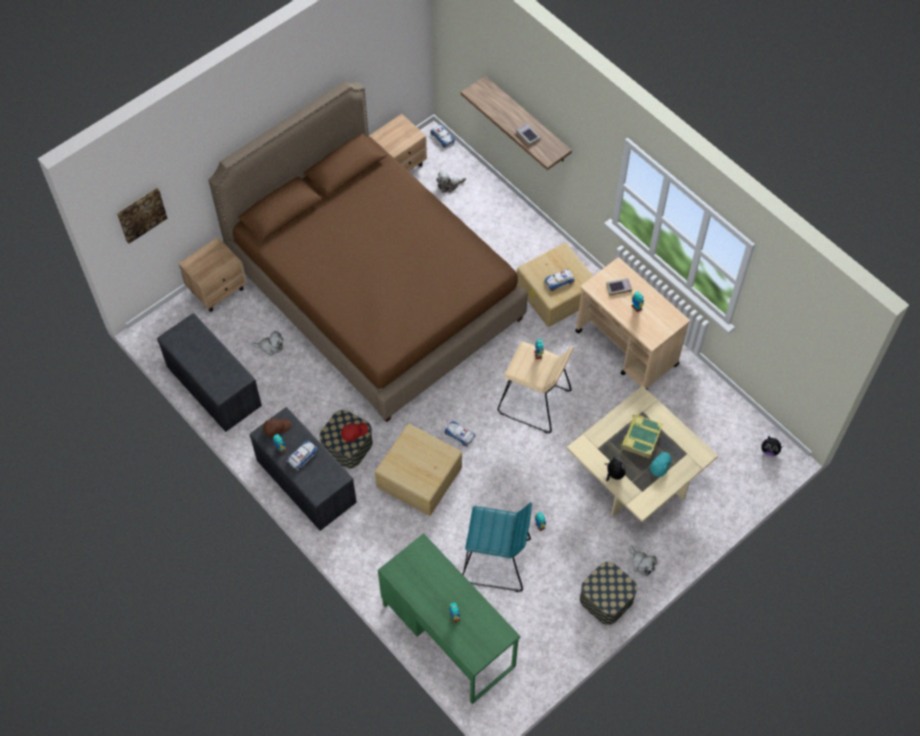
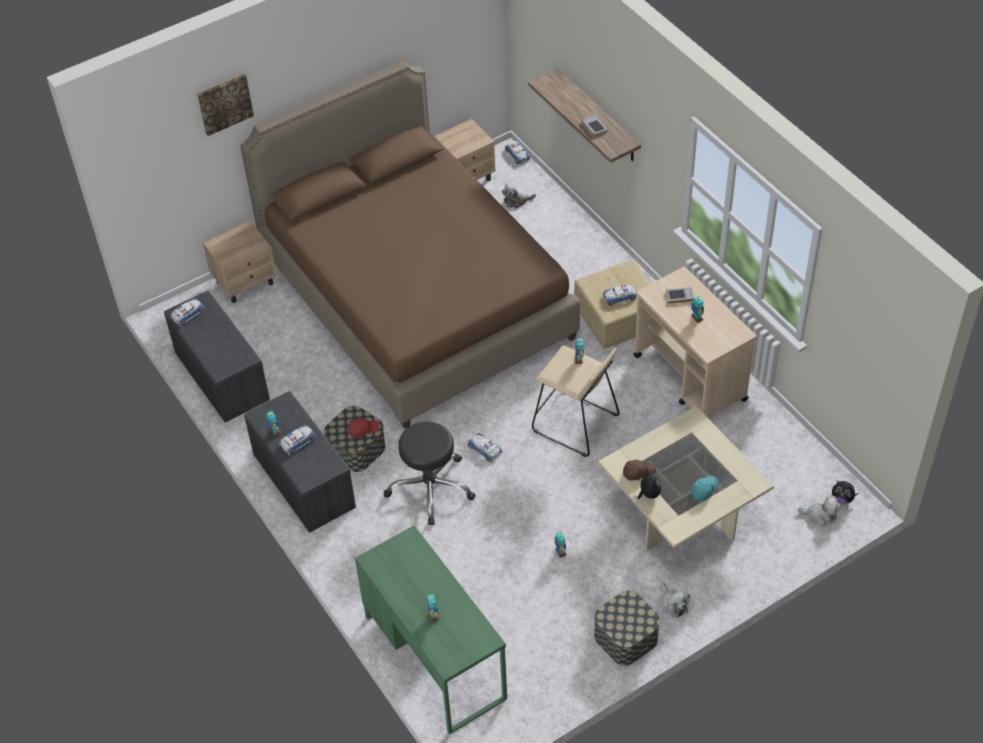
camera: 10 degrees right, 10 degrees down
picture [117,188,168,244] -> picture moved to [197,74,254,136]
plush toy [251,331,283,356] -> plush toy moved to [798,495,841,526]
brown cap [263,418,292,437] -> brown cap moved to [623,459,656,481]
beige storage box [375,424,462,516] -> black stool [384,421,476,525]
turquoise stool [463,502,532,592] -> none
book [621,414,663,459] -> none
none -> toy car [170,298,205,326]

